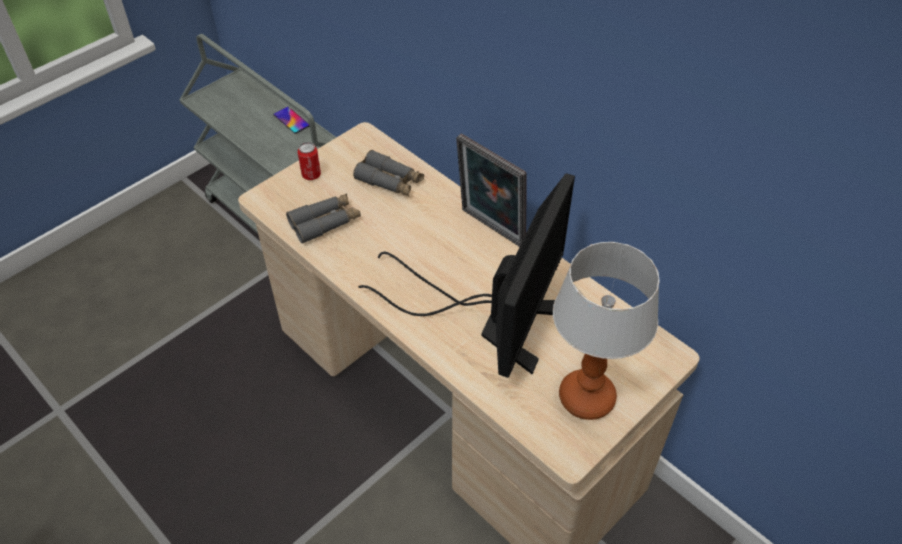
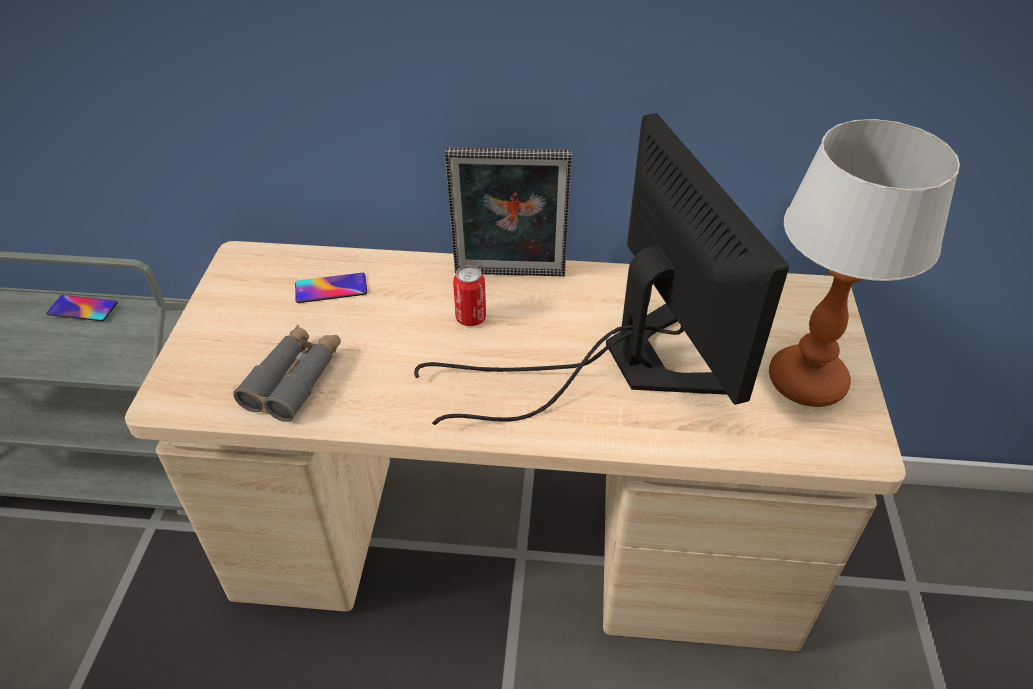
camera: 40 degrees left, 5 degrees down
can [298,142,321,180] -> can moved to [453,265,486,326]
grey binoculars [353,150,424,196] -> phone [295,273,367,303]

